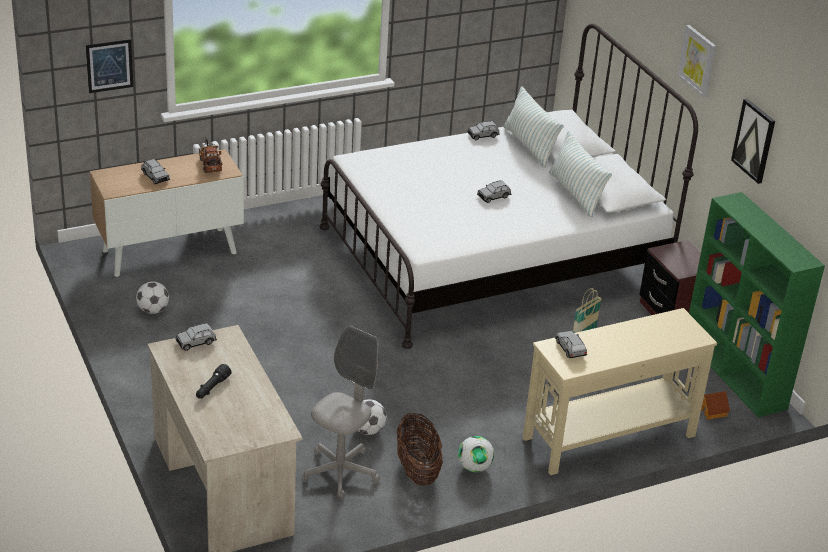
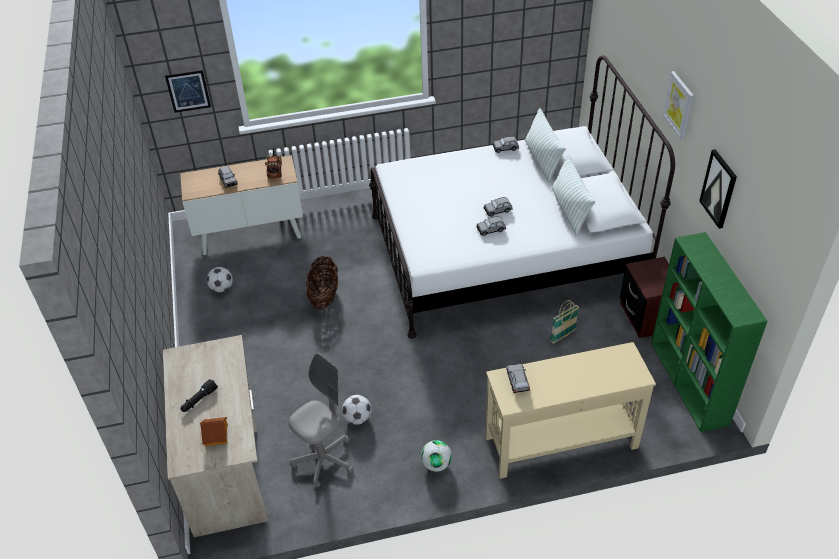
camera: 15 degrees right, 10 degrees up
grey toy car [175,323,217,351] -> grey toy car moved to [476,216,506,236]
basket [397,412,443,485] -> basket moved to [306,256,338,309]
toy house [701,391,730,420] -> toy house moved to [200,417,228,446]

